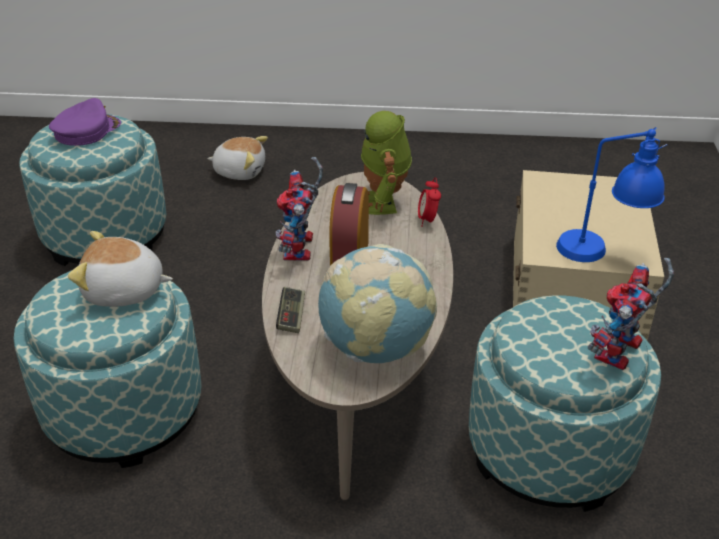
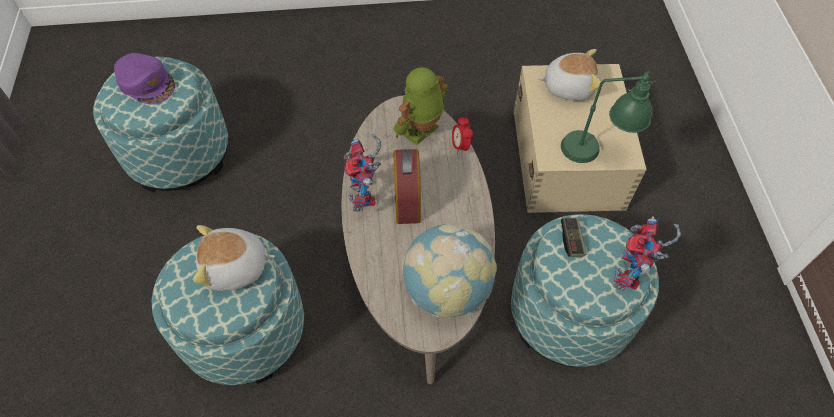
camera: 10 degrees left, 20 degrees up
purple cap [49,98,121,146] -> purple cap turned 105 degrees clockwise [114,53,175,104]
plush toy [207,136,268,180] -> plush toy moved to [538,49,601,100]
game controller [276,287,305,333] -> game controller moved to [561,217,586,257]
toy robot [361,111,412,215] -> toy robot turned 60 degrees clockwise [394,67,448,145]
blue table lamp [556,127,667,262] -> green table lamp [561,71,656,163]

